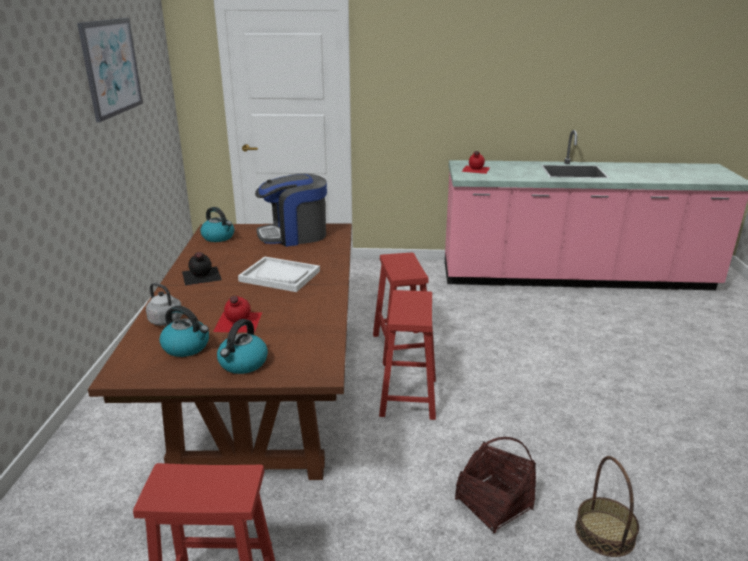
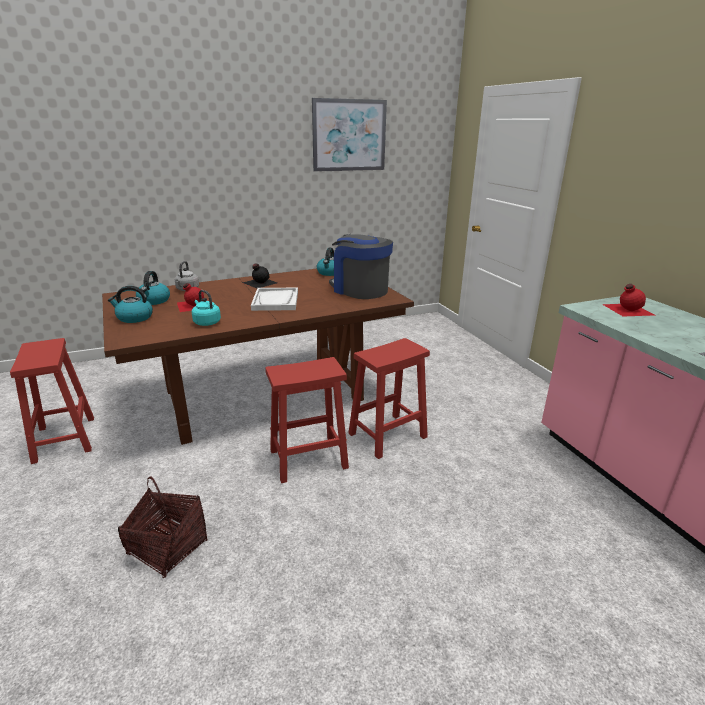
camera: 65 degrees right, 0 degrees up
basket [575,456,639,557] -> none
none -> turquoise kettle [192,290,221,326]

